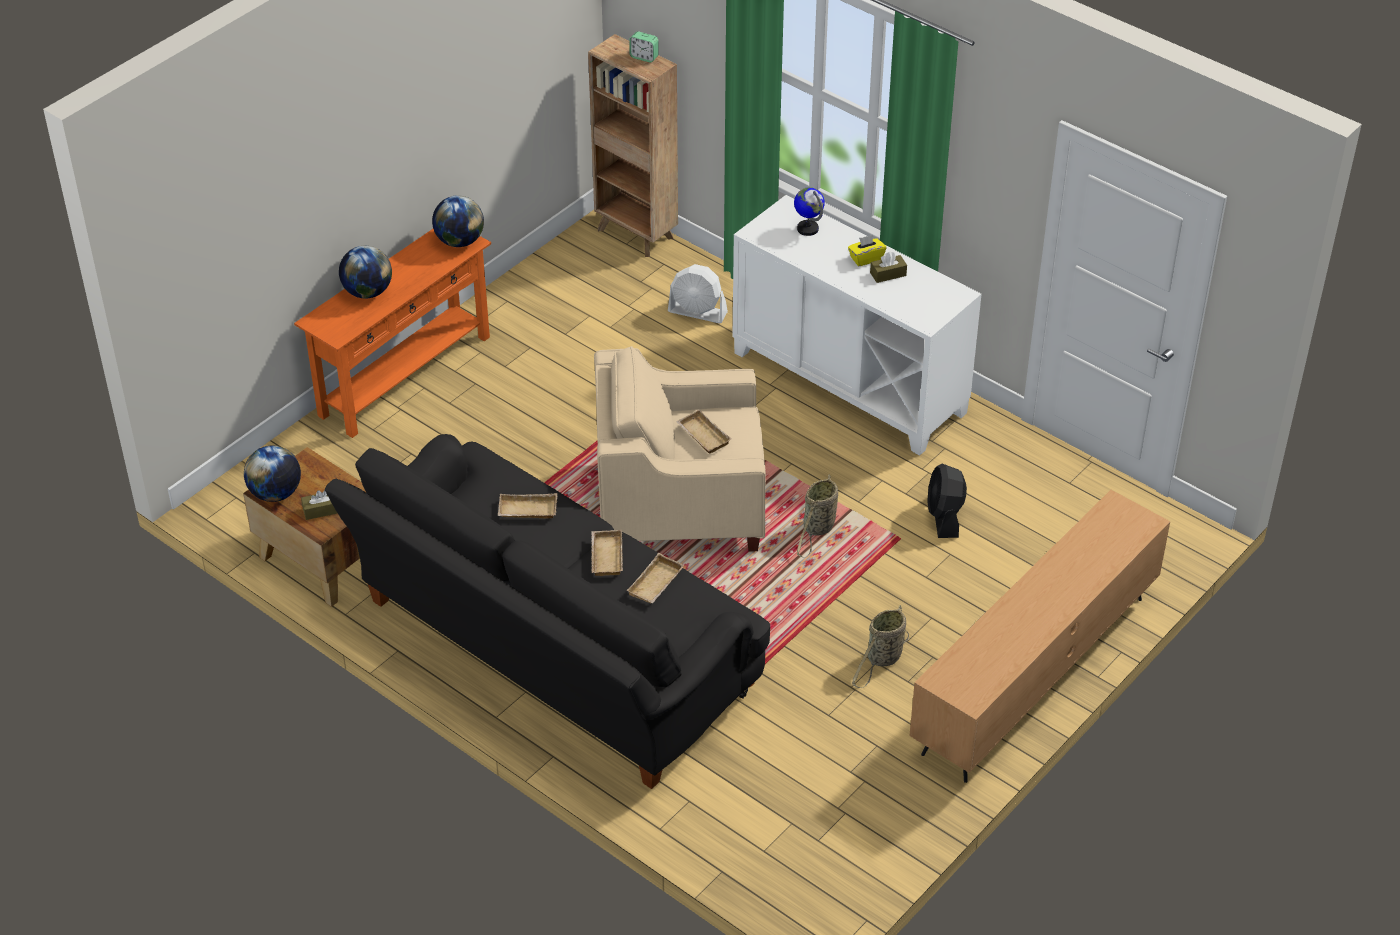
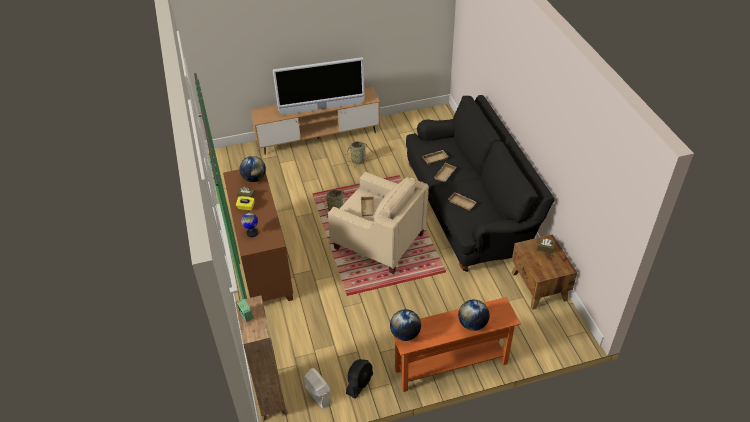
camera: 145 degrees left, 0 degrees up
globe [244,445,301,502] -> globe moved to [239,156,266,182]
white fan [668,264,728,323] -> white fan moved to [304,368,332,409]
white cabinet [733,195,982,456] -> brown cabinet [223,169,293,301]
black fan [927,464,967,538] -> black fan moved to [346,359,373,399]
none -> television [273,57,365,115]

